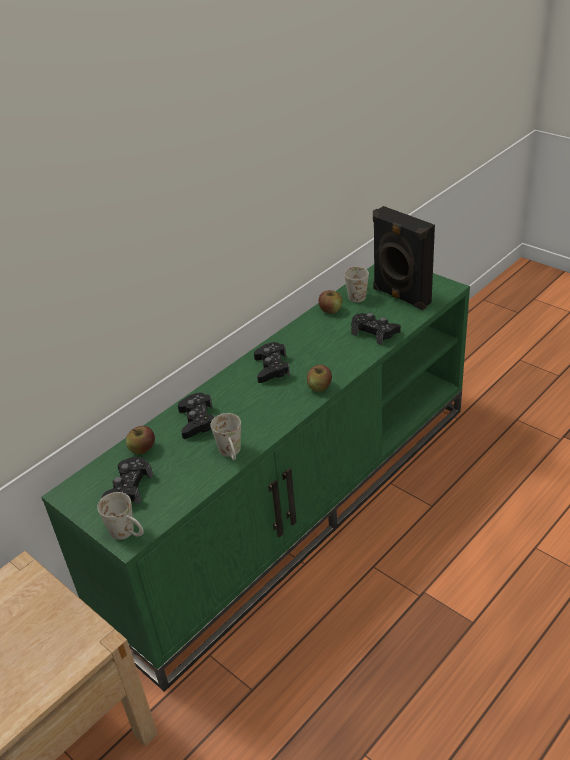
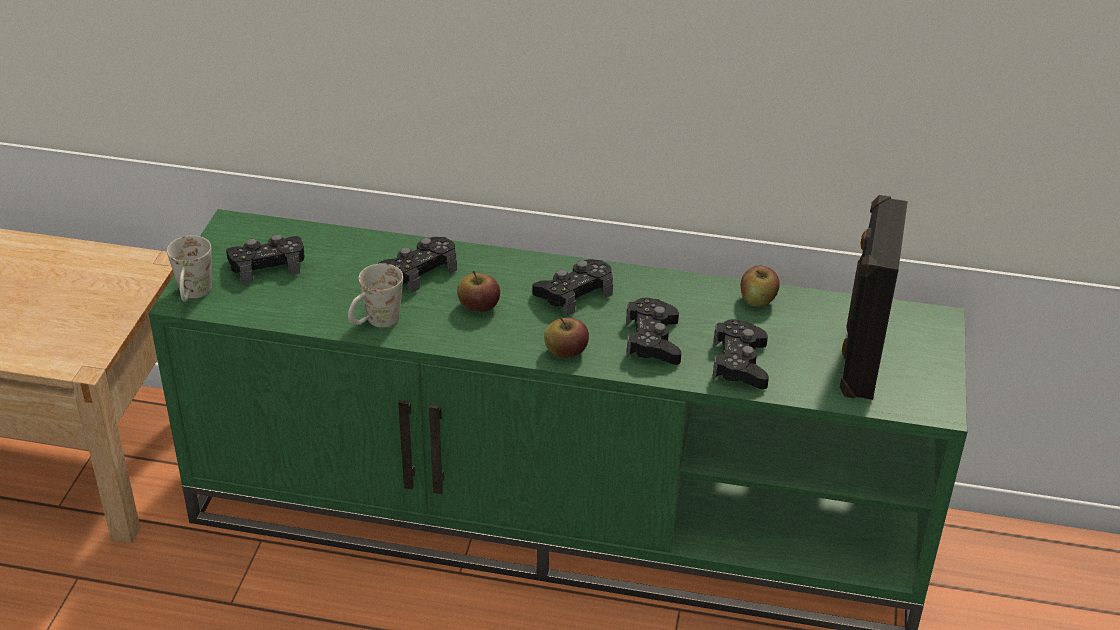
camera: 55 degrees right, 0 degrees up
apple [126,426,155,454] -> apple moved to [457,271,500,312]
white mug [344,267,369,302] -> none
none -> black game controller [626,298,681,365]

